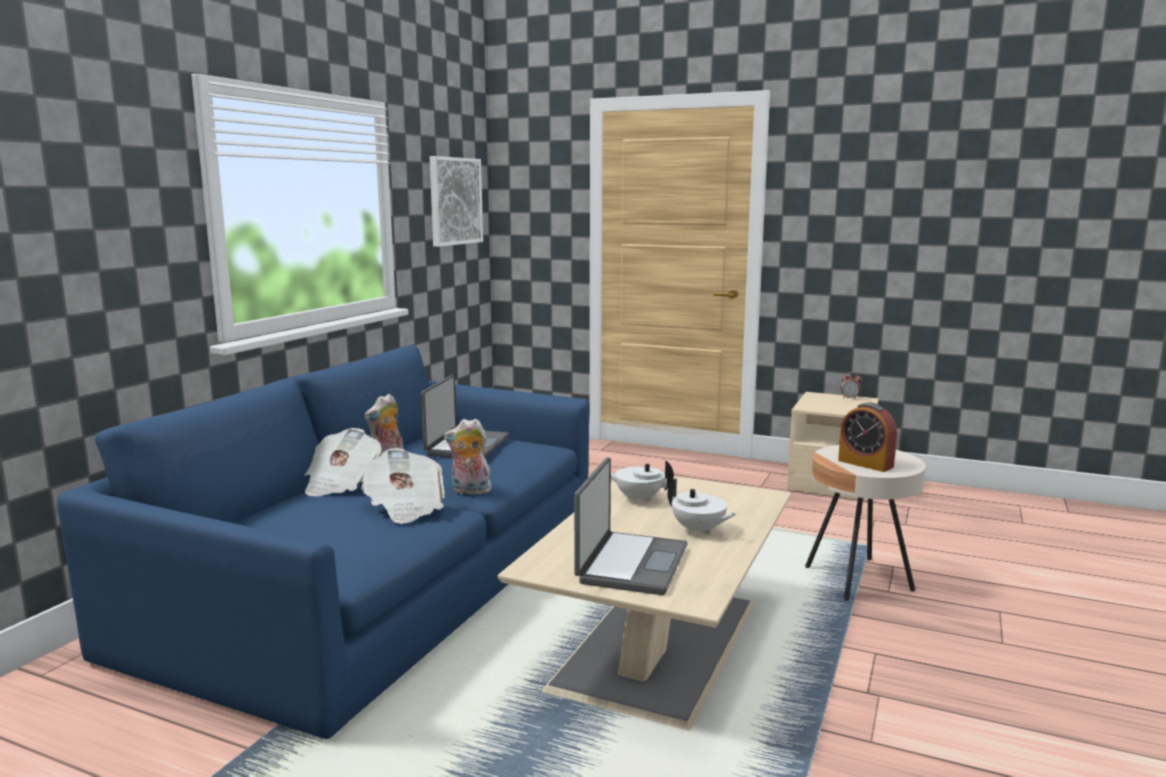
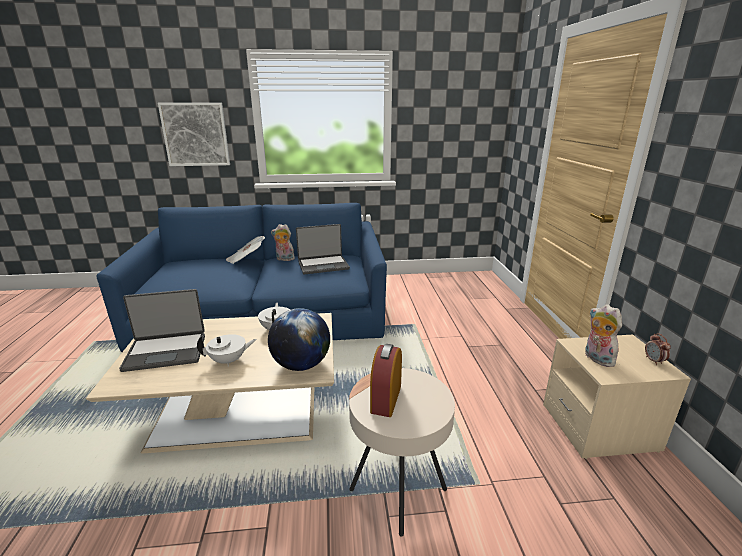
camera: 60 degrees right, 10 degrees up
newspaper [361,448,444,524] -> none
picture [430,156,483,247] -> picture moved to [158,103,230,166]
plush toy [444,419,495,495] -> plush toy moved to [585,304,622,367]
white teapot [667,478,737,535] -> white teapot turned 120 degrees counterclockwise [197,334,256,367]
none -> globe [268,308,330,371]

